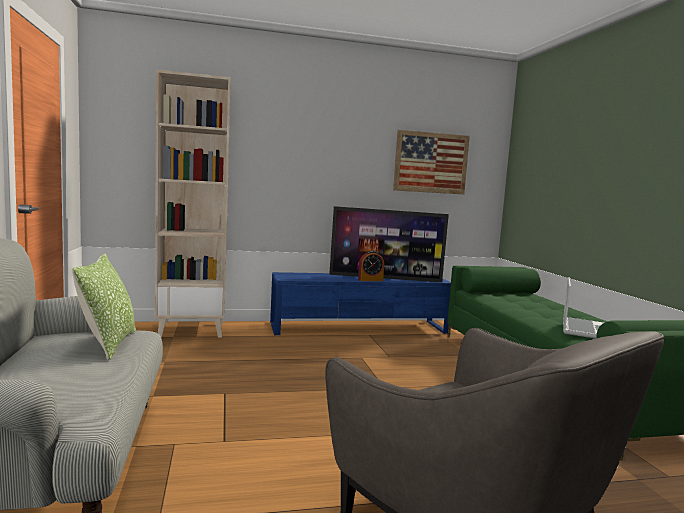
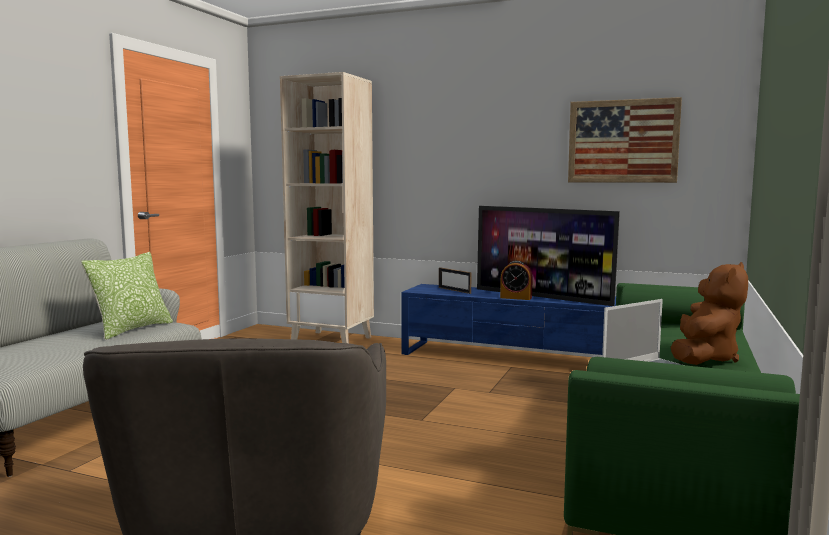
camera: 35 degrees right, 0 degrees up
none -> picture frame [439,267,472,294]
none -> brown plush toy [671,262,748,365]

